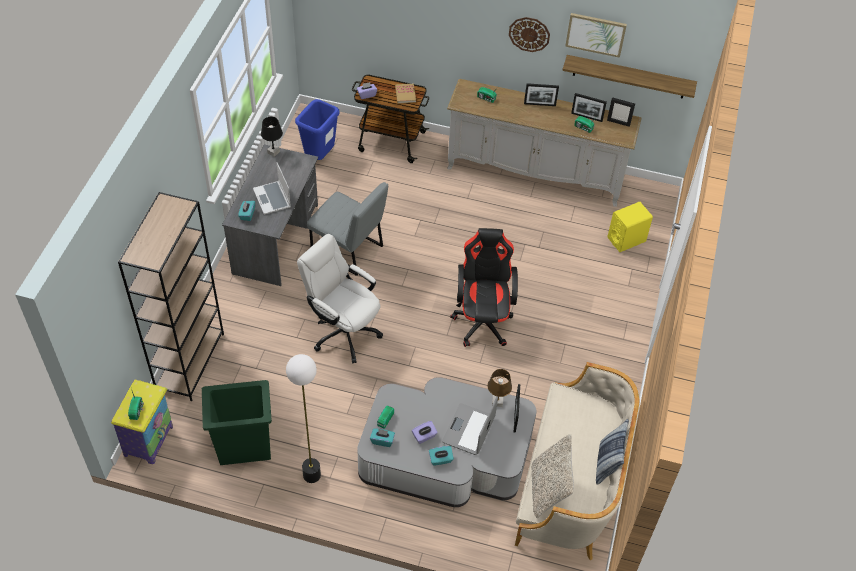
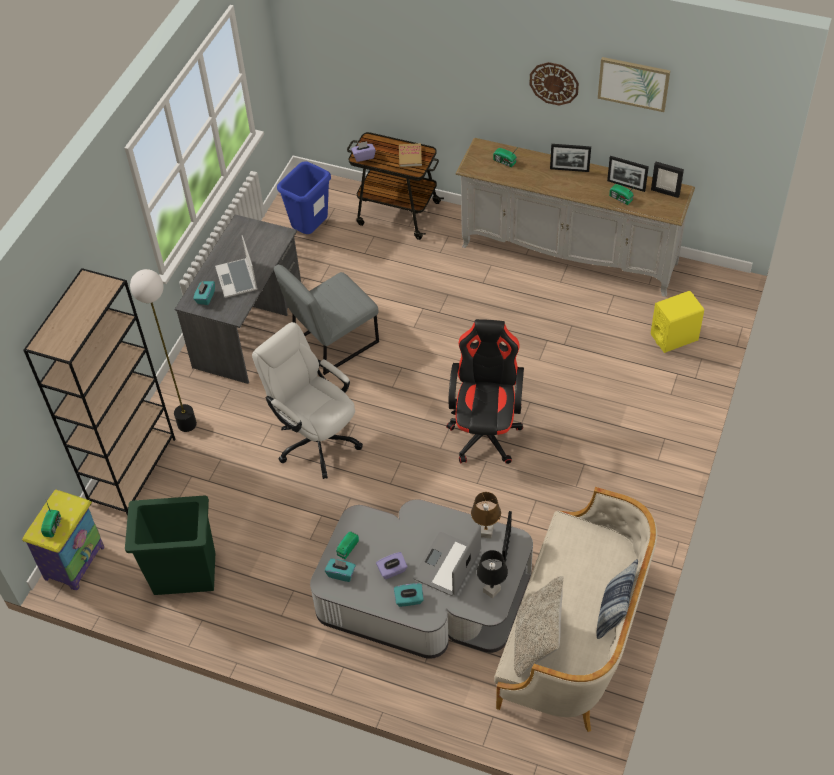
camera: 10 degrees right, 0 degrees up
black table lamp [261,117,283,157] -> black table lamp moved to [477,550,508,599]
floor lamp [286,354,321,483] -> floor lamp moved to [130,269,197,432]
grey chair [307,182,388,276] -> grey chair turned 105 degrees clockwise [274,265,379,375]
shelf [562,55,697,99] -> none

